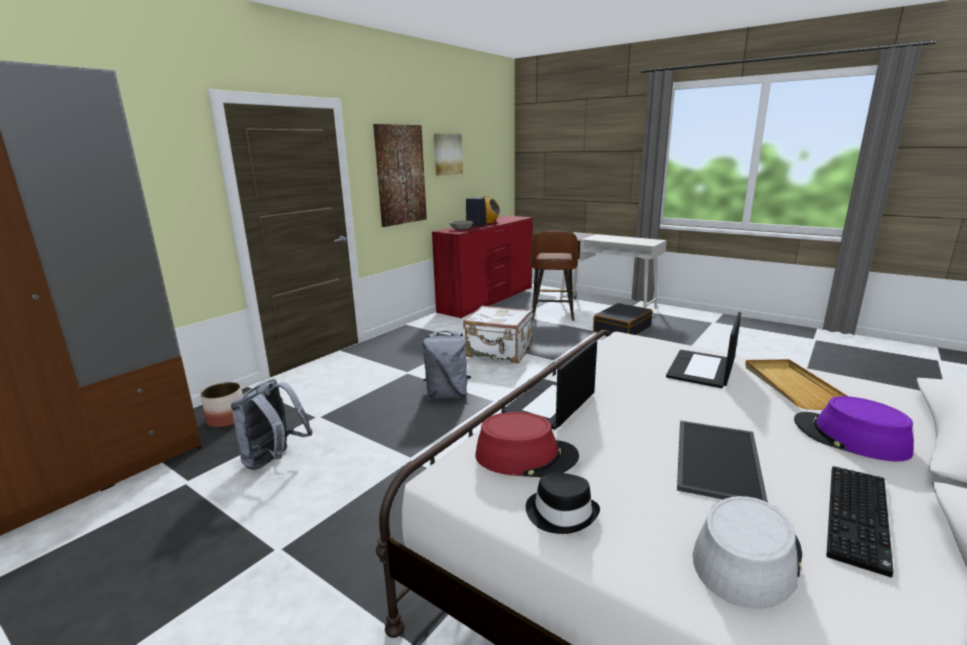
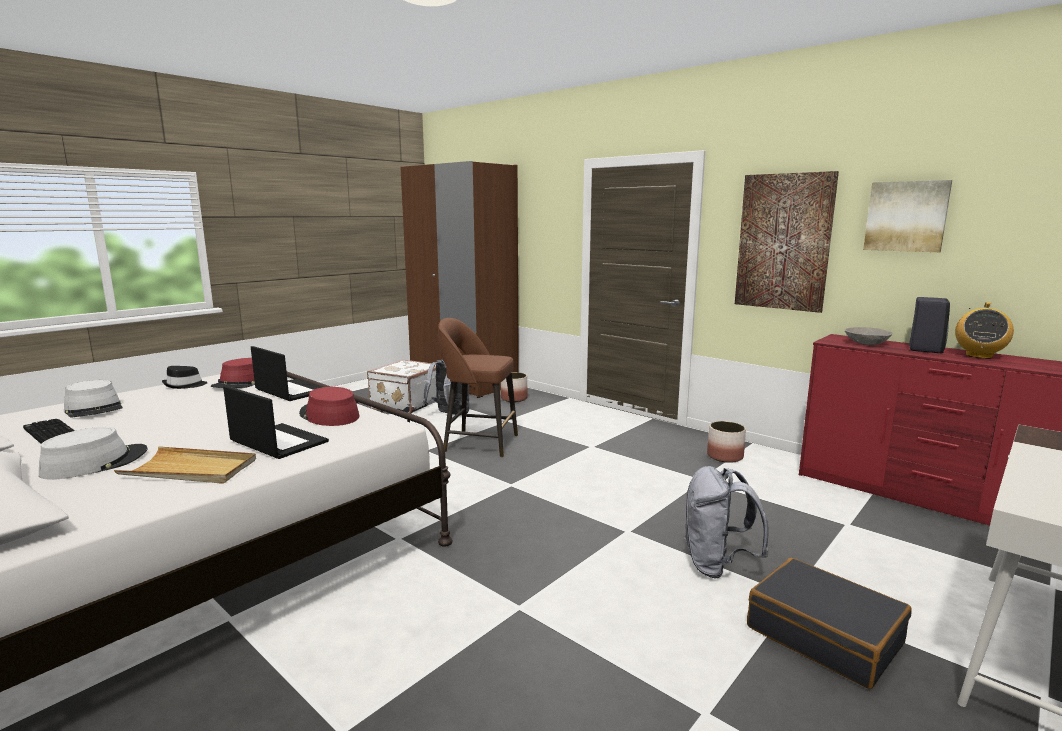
camera: 95 degrees right, 5 degrees down
grey backpack [423,331,471,399] -> grey backpack moved to [684,466,769,579]
white suitcase [463,305,533,363] -> white suitcase moved to [367,359,437,414]
brown stool [530,231,578,321] -> brown stool moved to [438,318,518,457]
tray [677,421,768,502] -> none
purple hat [794,396,914,461] -> grey hat [39,427,148,480]
none -> red hat [299,387,359,426]
none -> planter [707,421,746,463]

